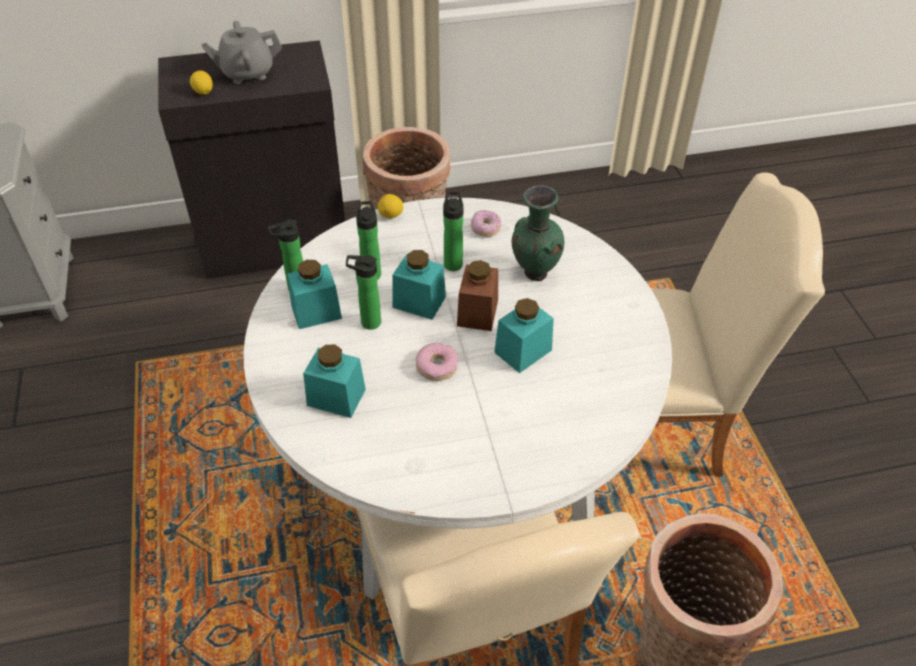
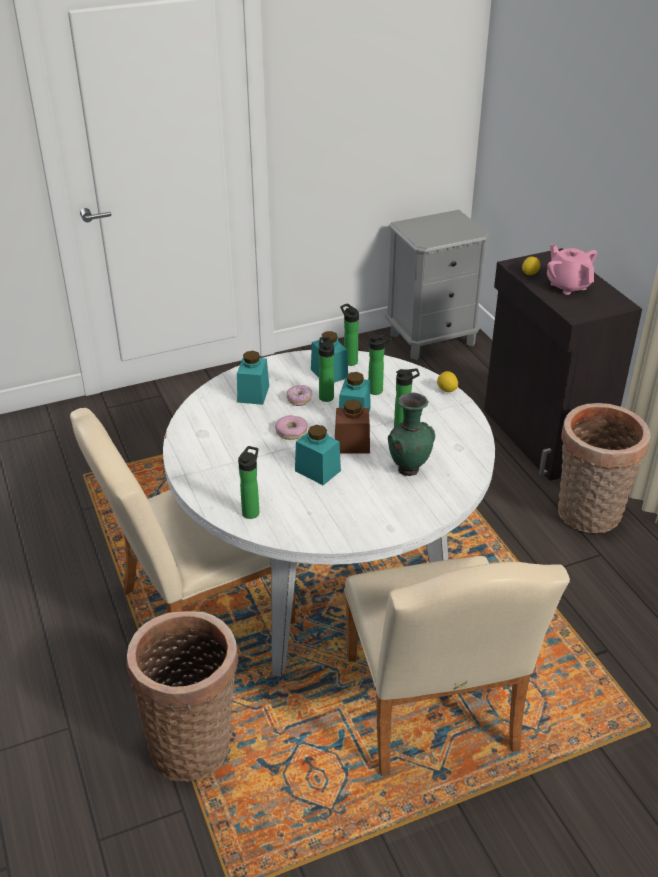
camera: 80 degrees right, 10 degrees down
grey teapot [201,21,282,84] -> pink teapot [547,244,597,295]
donut [471,210,501,237] -> donut moved to [286,385,312,406]
none -> bottle [238,446,259,519]

